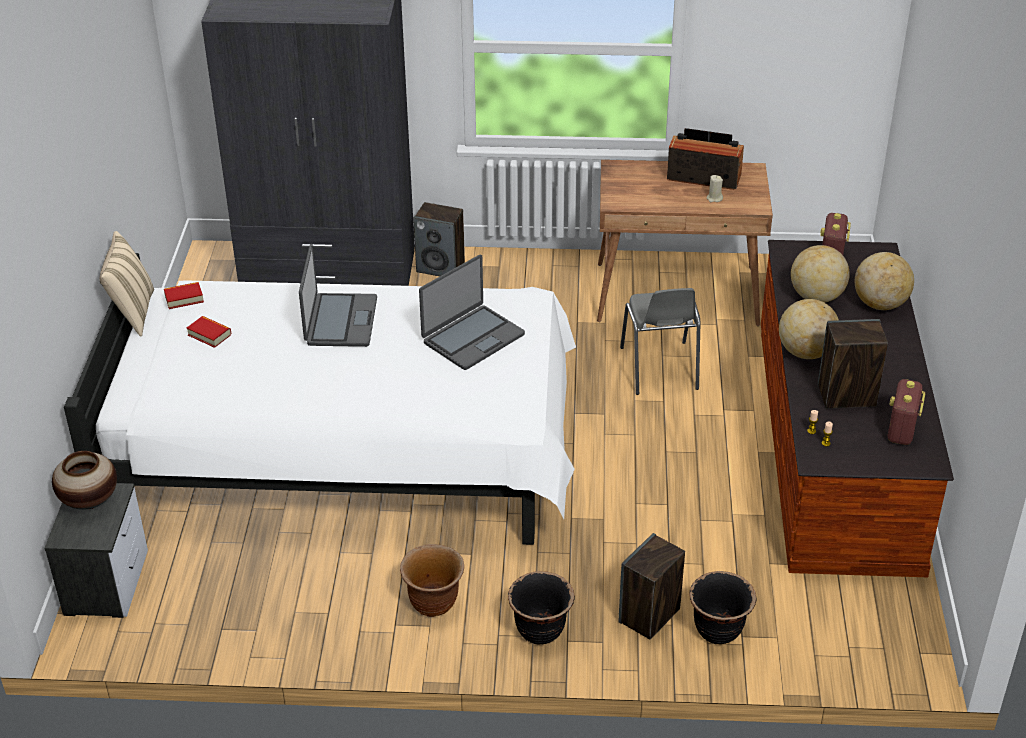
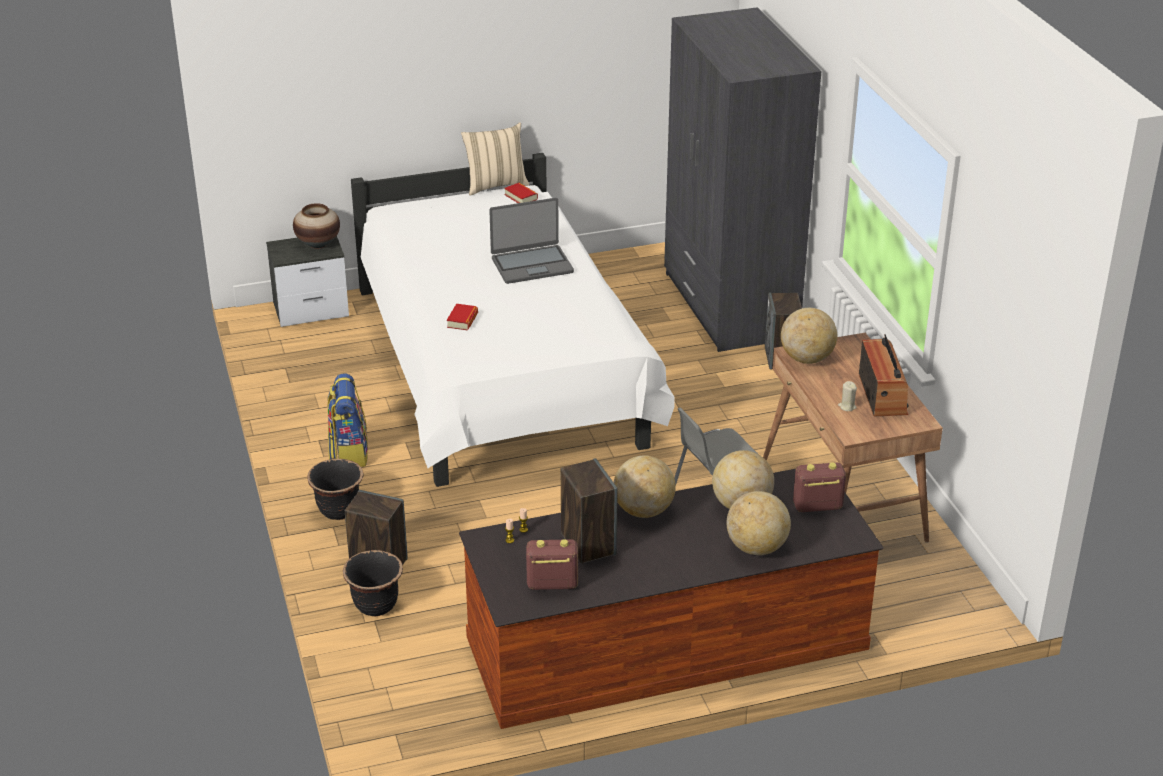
camera: 70 degrees right, 5 degrees down
book [187,316,231,348] -> book moved to [447,304,478,330]
brown planter [400,544,464,617] -> backpack [327,373,368,467]
laptop [419,255,525,370] -> none
none -> globe [781,308,837,364]

